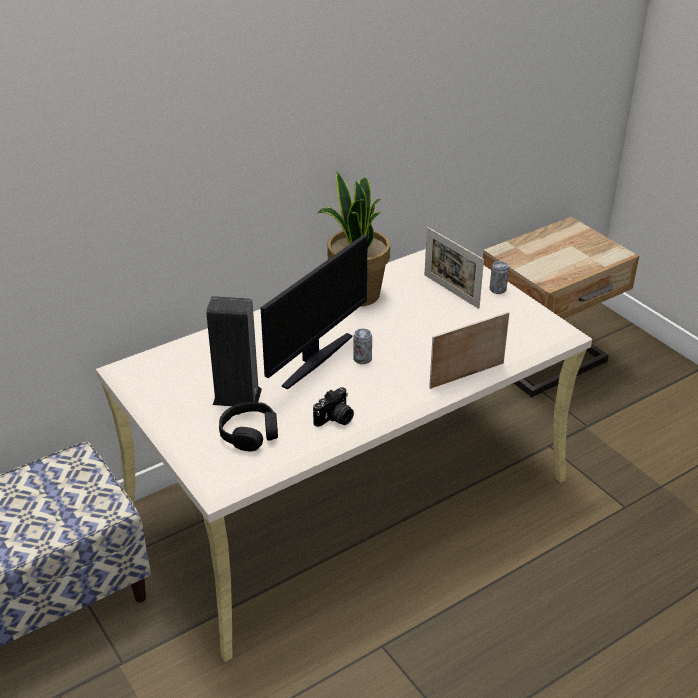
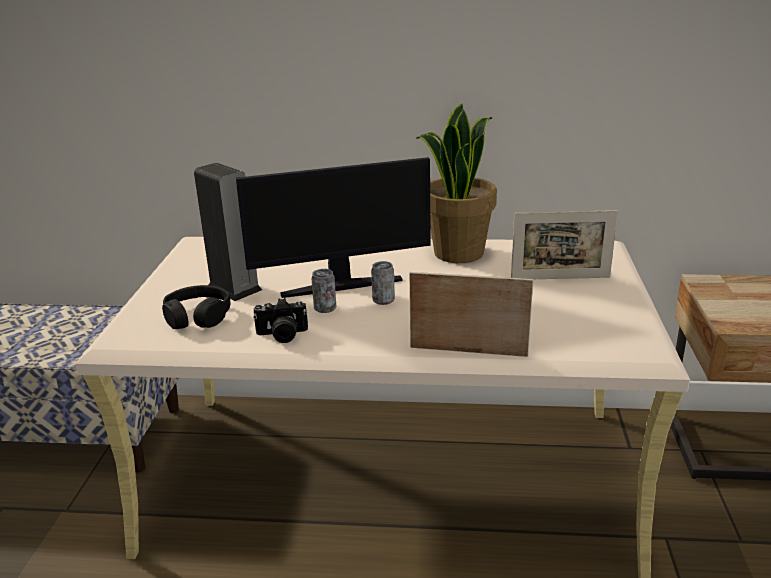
camera: 40 degrees right, 10 degrees down
picture frame [425,227,484,309] -> picture frame turned 90 degrees counterclockwise [511,210,618,279]
can [490,261,509,294] -> can moved to [312,269,336,313]

